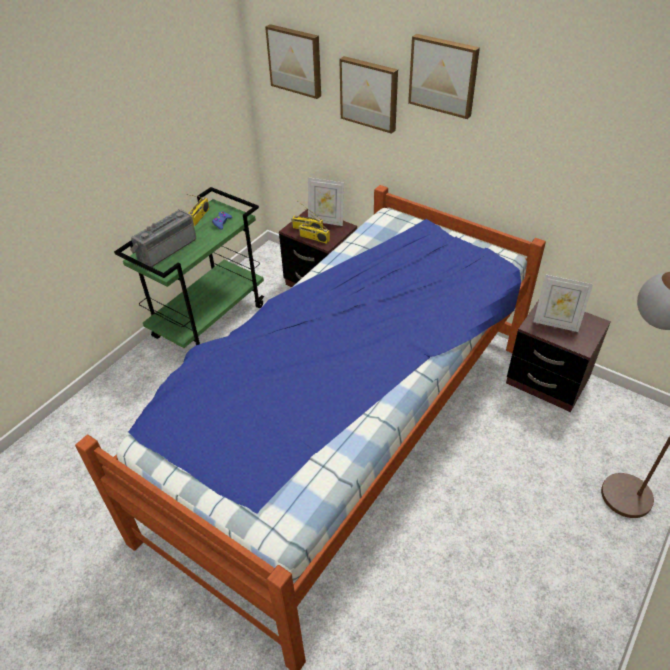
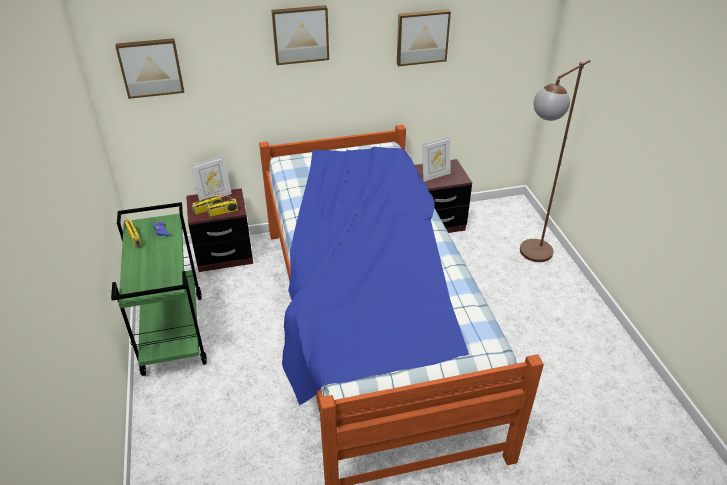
camera: 50 degrees left, 5 degrees down
radio [130,209,196,267] -> none
picture [339,56,398,134] -> picture moved to [397,9,451,66]

